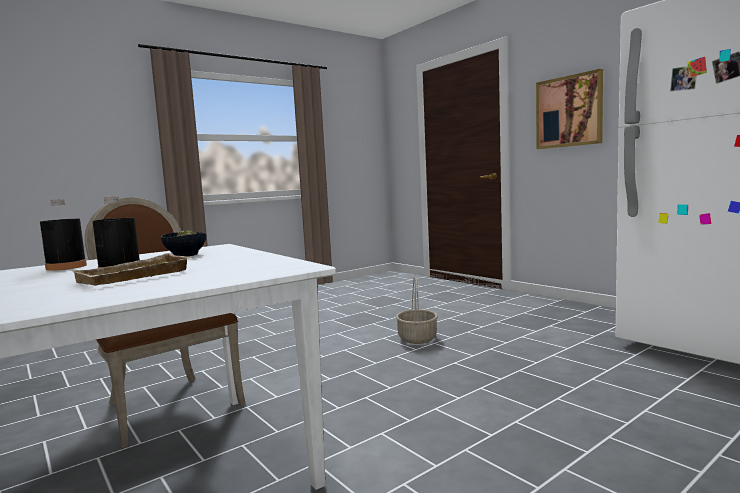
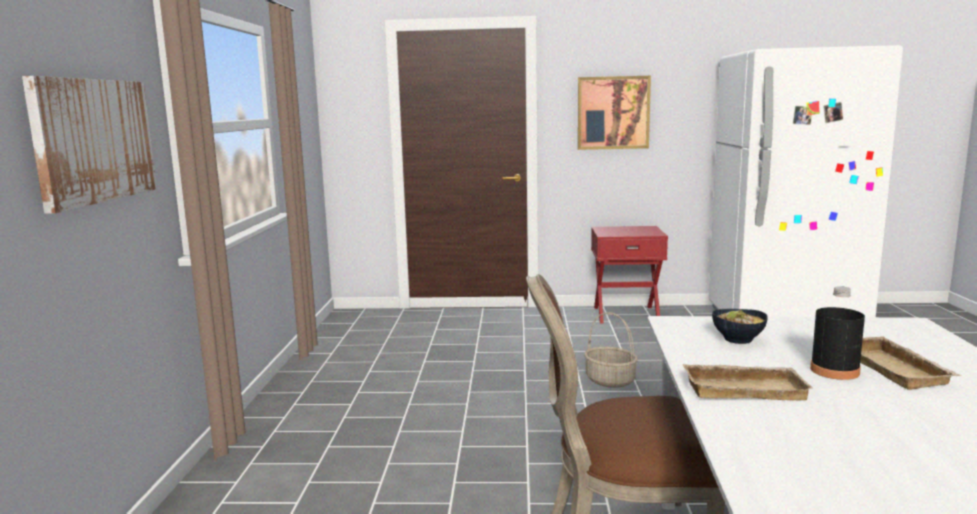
camera: 50 degrees left, 5 degrees up
black bottle [40,199,87,271] -> beige tray [683,364,813,400]
none -> picture [22,76,157,214]
none -> red nightstand [591,226,668,323]

